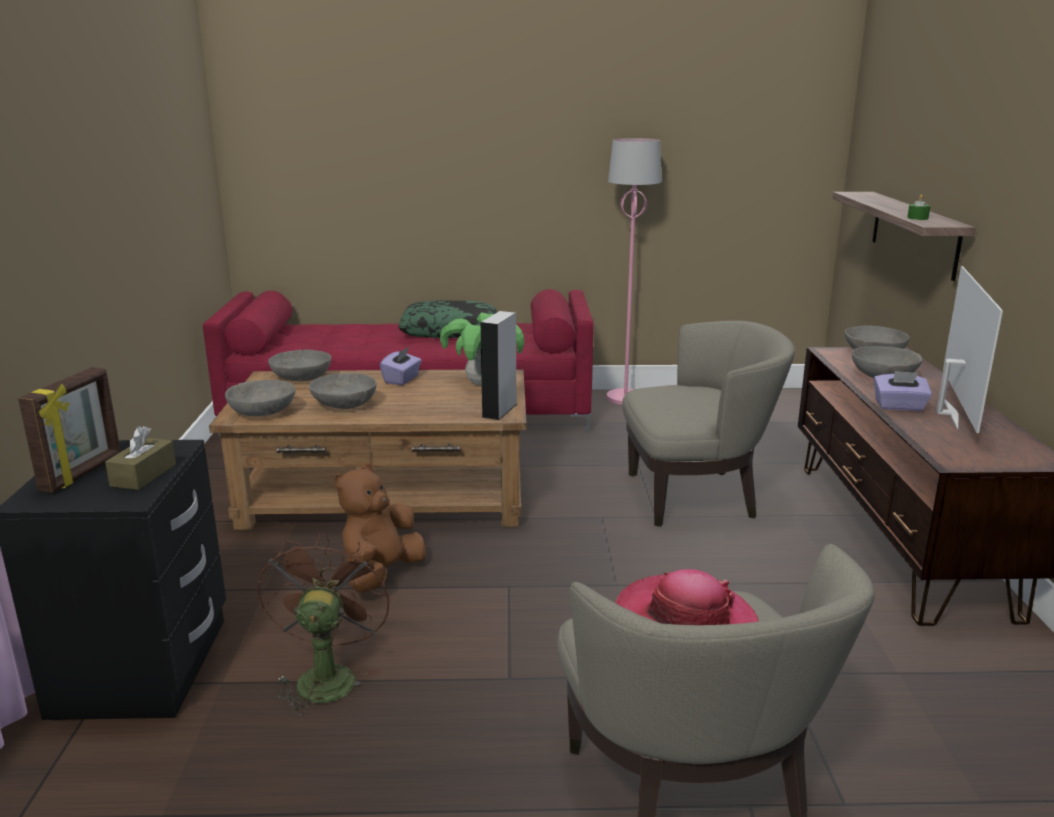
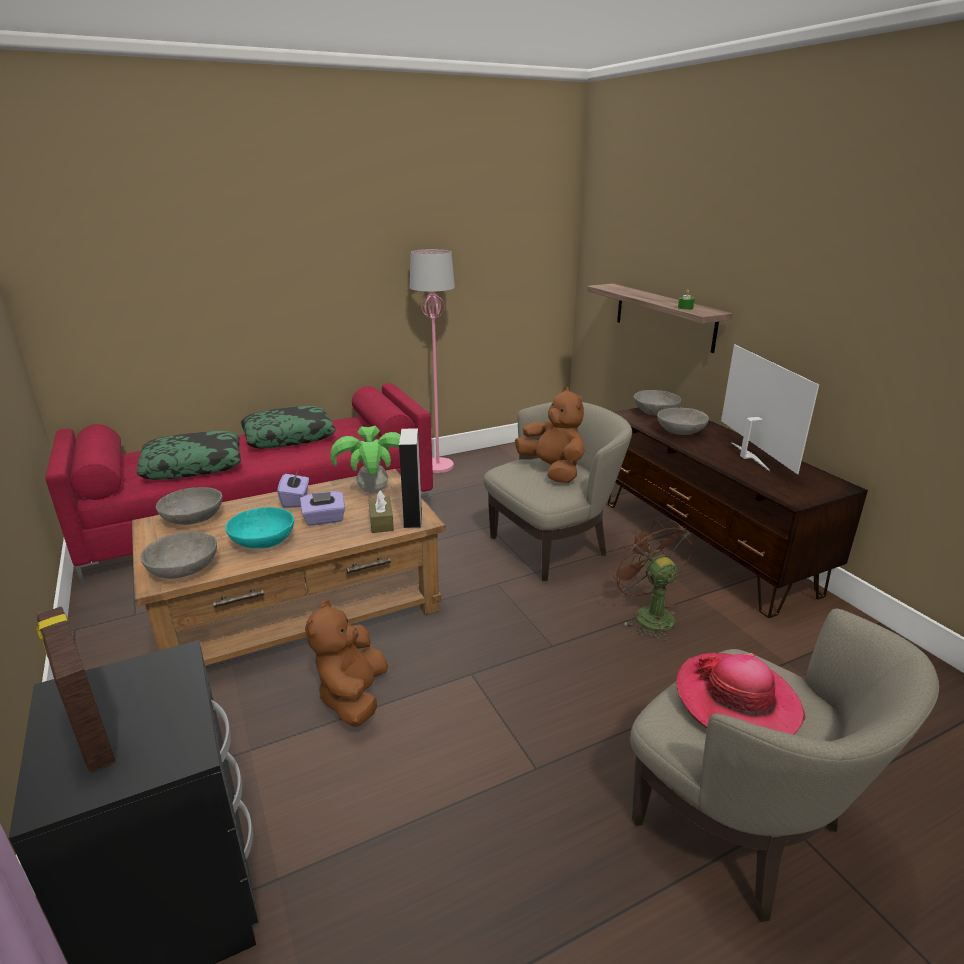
camera: 25 degrees left, 5 degrees up
picture frame [18,367,121,493] -> picture frame turned 150 degrees clockwise [36,606,116,772]
brown tissue box [105,426,176,490] -> brown tissue box moved to [369,490,394,533]
brown fan [257,532,391,715] -> brown fan moved to [609,520,693,640]
grey bowl [309,373,377,409] -> turquoise bowl [225,507,294,548]
purple tissue box [874,371,932,411] -> purple tissue box moved to [300,491,345,526]
none -> pillow [137,431,241,480]
none -> brown plush toy [515,387,585,483]

